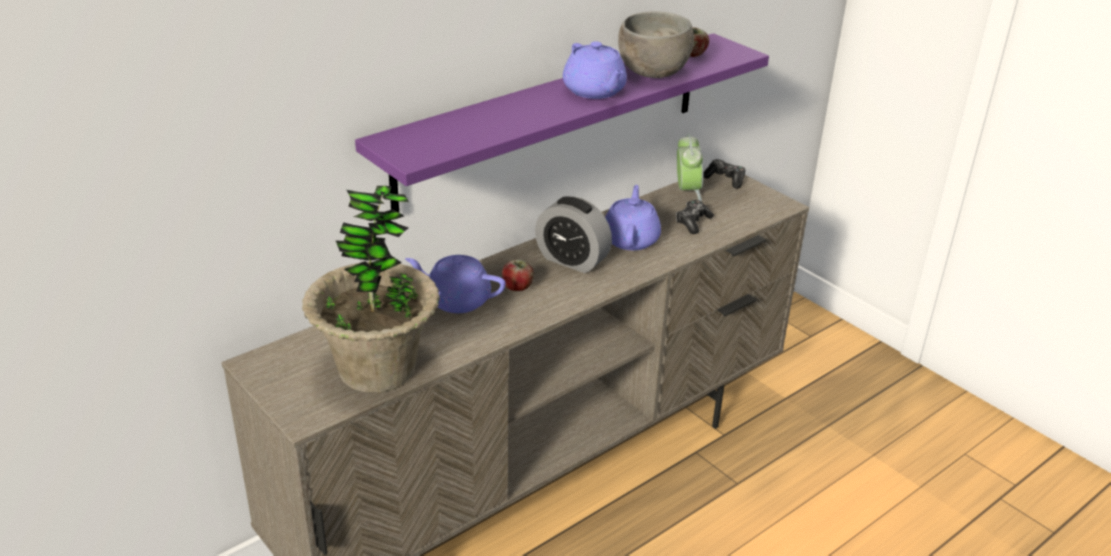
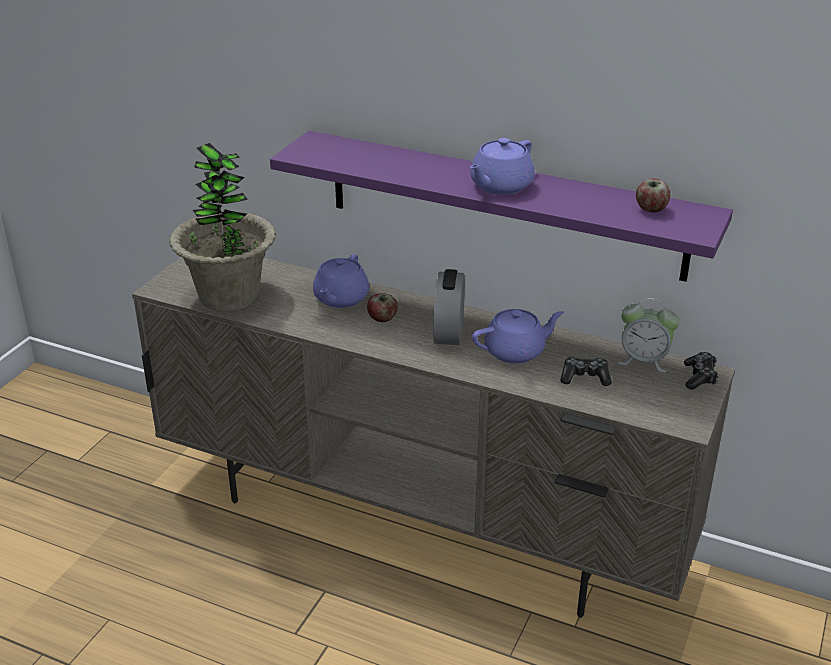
camera: 65 degrees right, 0 degrees up
purple teapot [405,255,506,313] -> purple teapot turned 150 degrees counterclockwise [313,254,369,308]
grey bowl [618,11,694,78] -> none
alarm clock [677,133,703,201] -> alarm clock turned 45 degrees clockwise [618,298,680,372]

